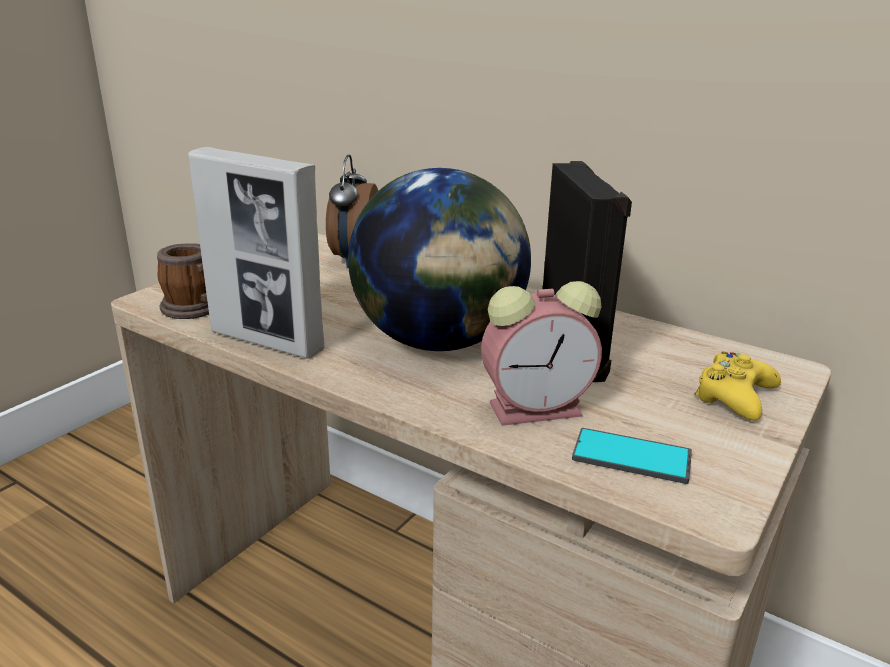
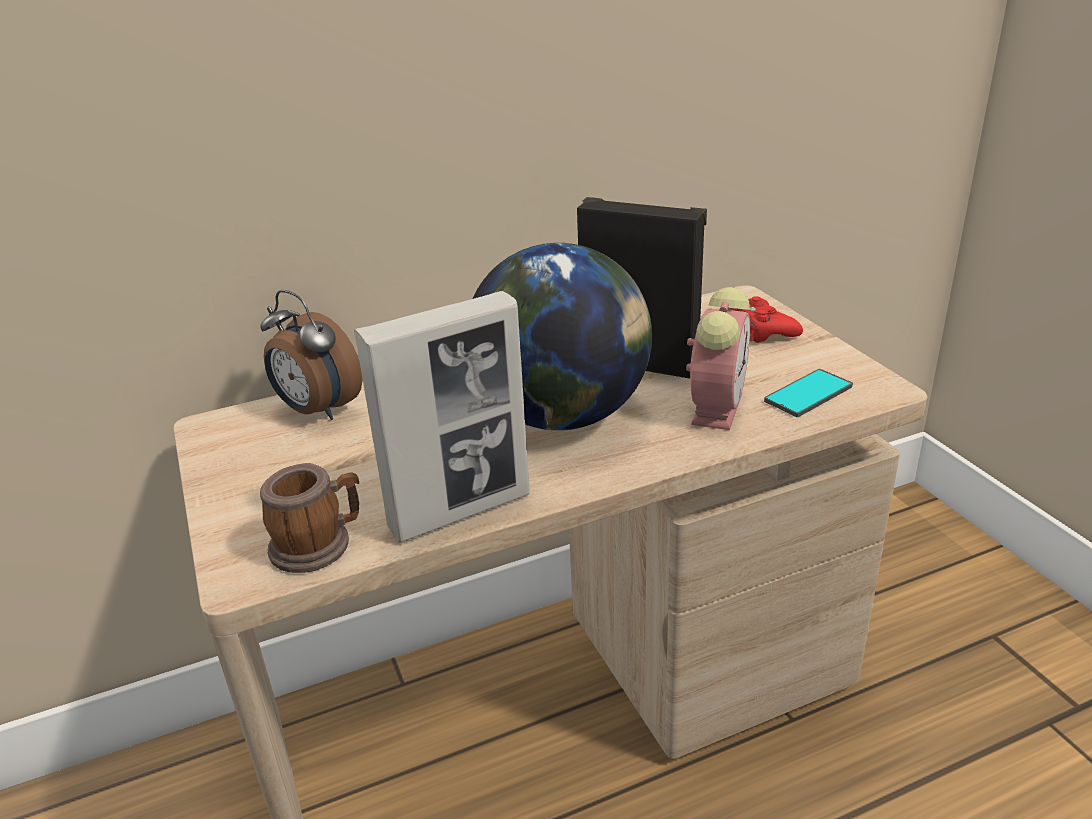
camera: 55 degrees left, 5 degrees up
yellow game controller [694,352,781,421] -> red game controller [729,296,803,343]

